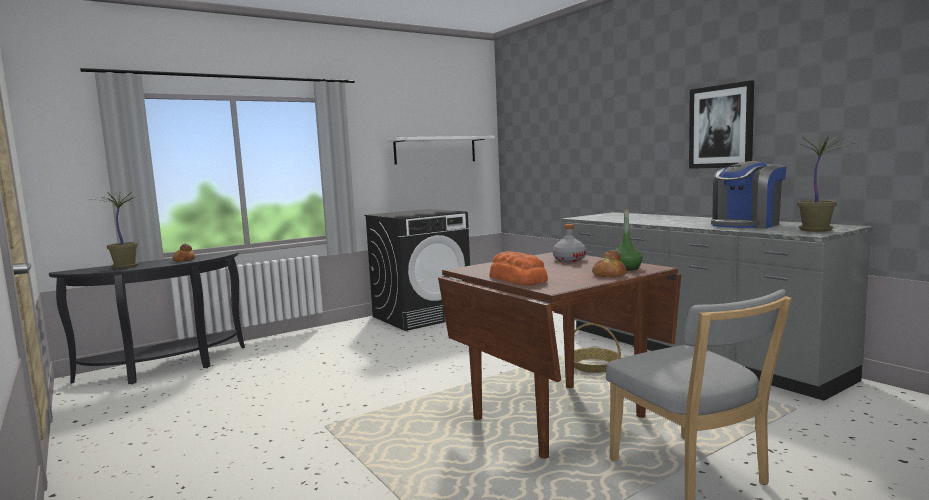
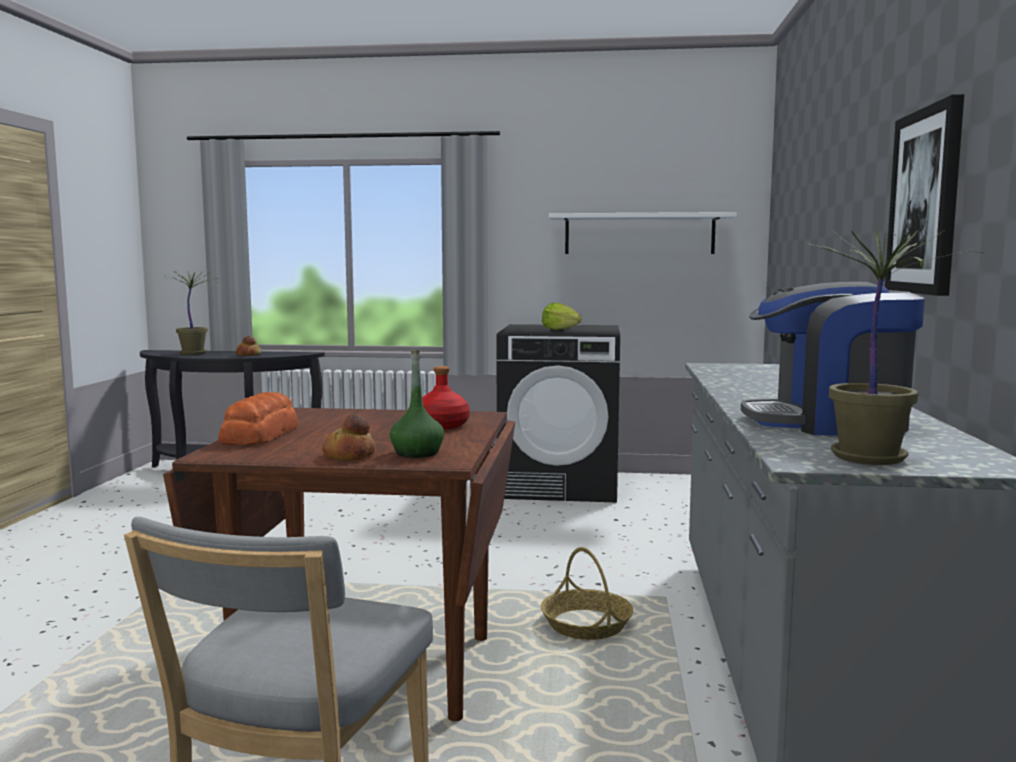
camera: 40 degrees right, 0 degrees up
grey bottle [553,224,587,262] -> red bottle [422,366,470,430]
none -> lettuce [542,303,582,330]

